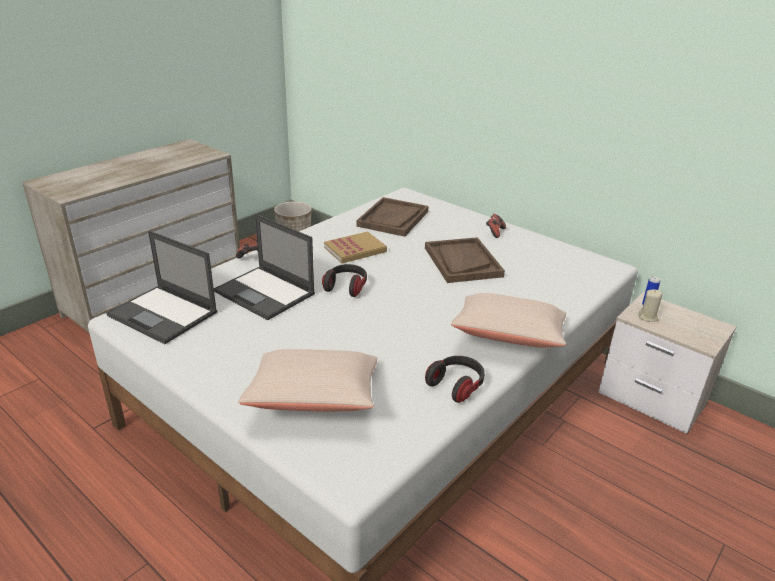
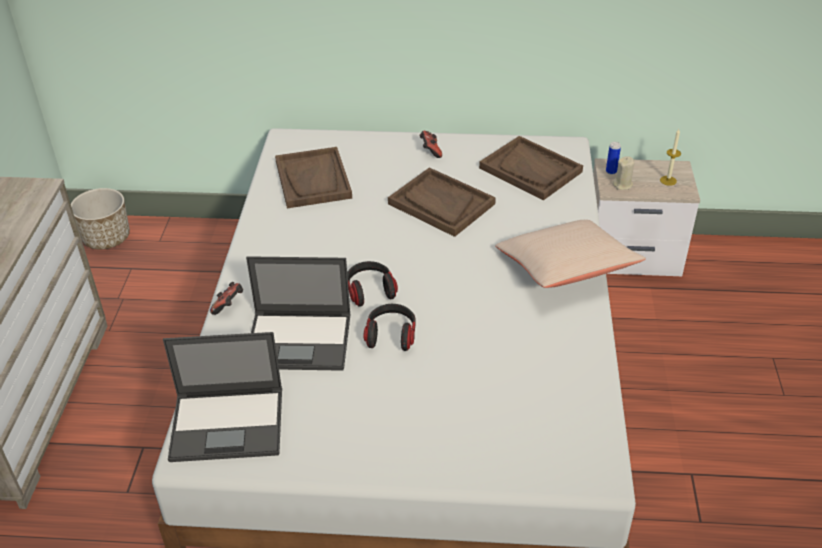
camera: 35 degrees left, 10 degrees up
beige pillow [238,349,377,412] -> none
book [324,231,387,263] -> none
headphones [425,356,485,403] -> headphones moved to [363,304,416,351]
none -> brown tray [479,136,583,200]
none -> candle [660,129,681,186]

